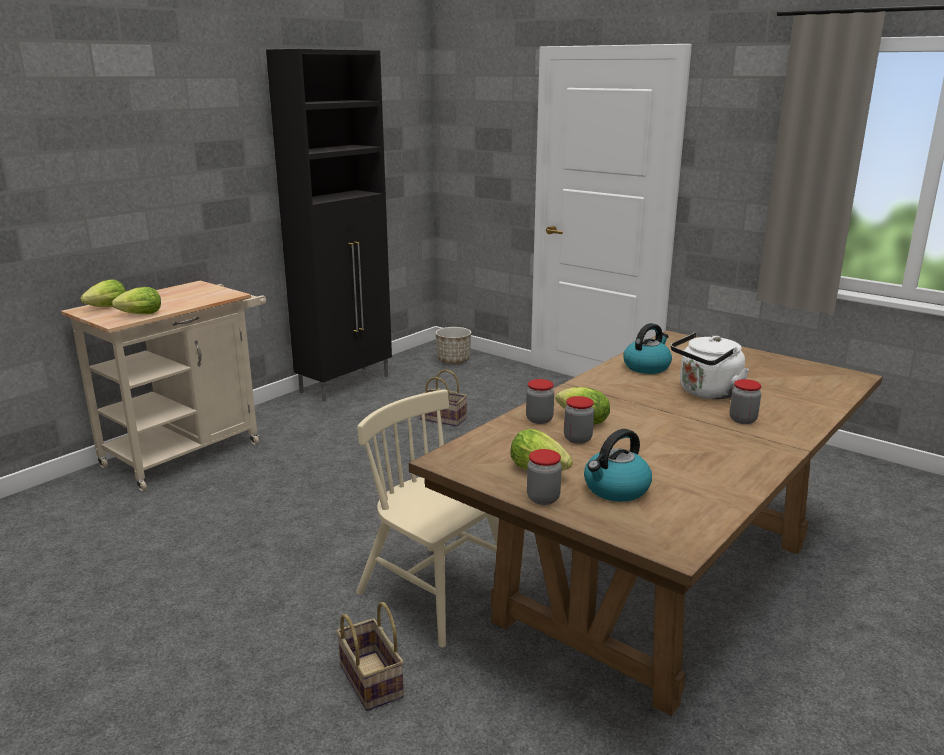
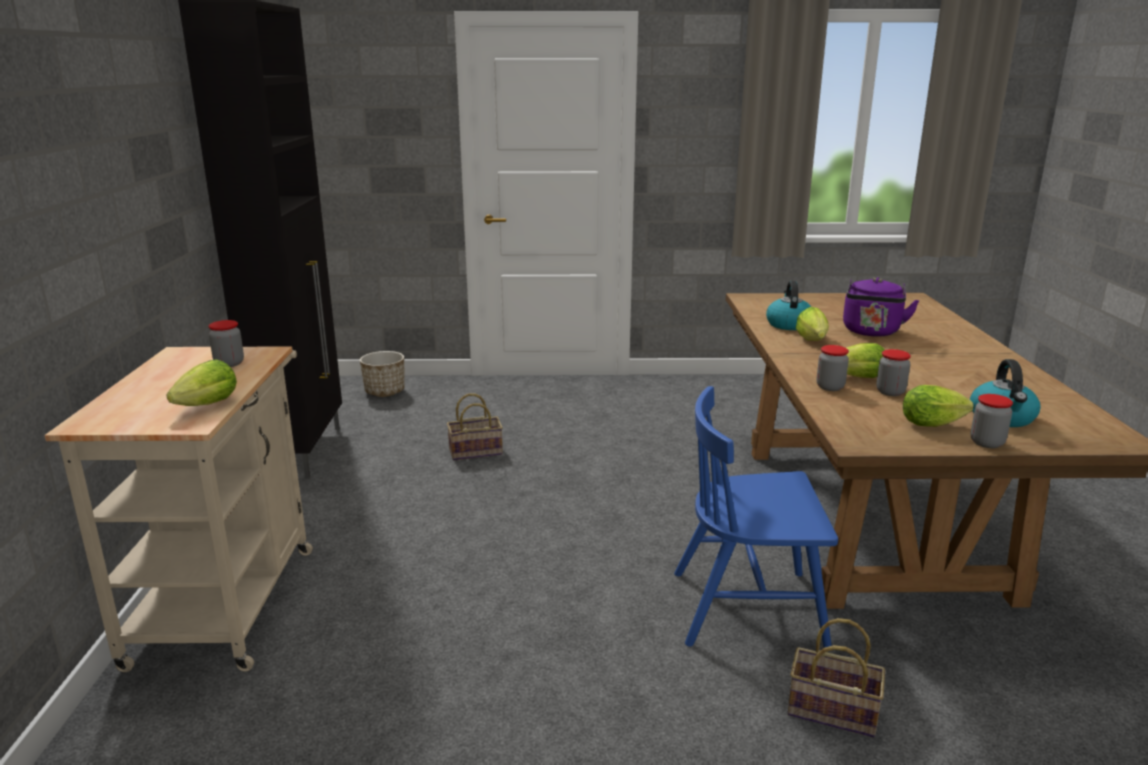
camera: 40 degrees left, 0 degrees up
lettuce [80,279,126,307] -> lettuce moved to [796,307,829,341]
beige chair [356,389,499,647] -> blue chair [674,386,838,648]
white kettle [671,333,750,399] -> purple kettle [843,277,919,337]
jar [730,379,761,424] -> jar moved to [208,320,244,367]

